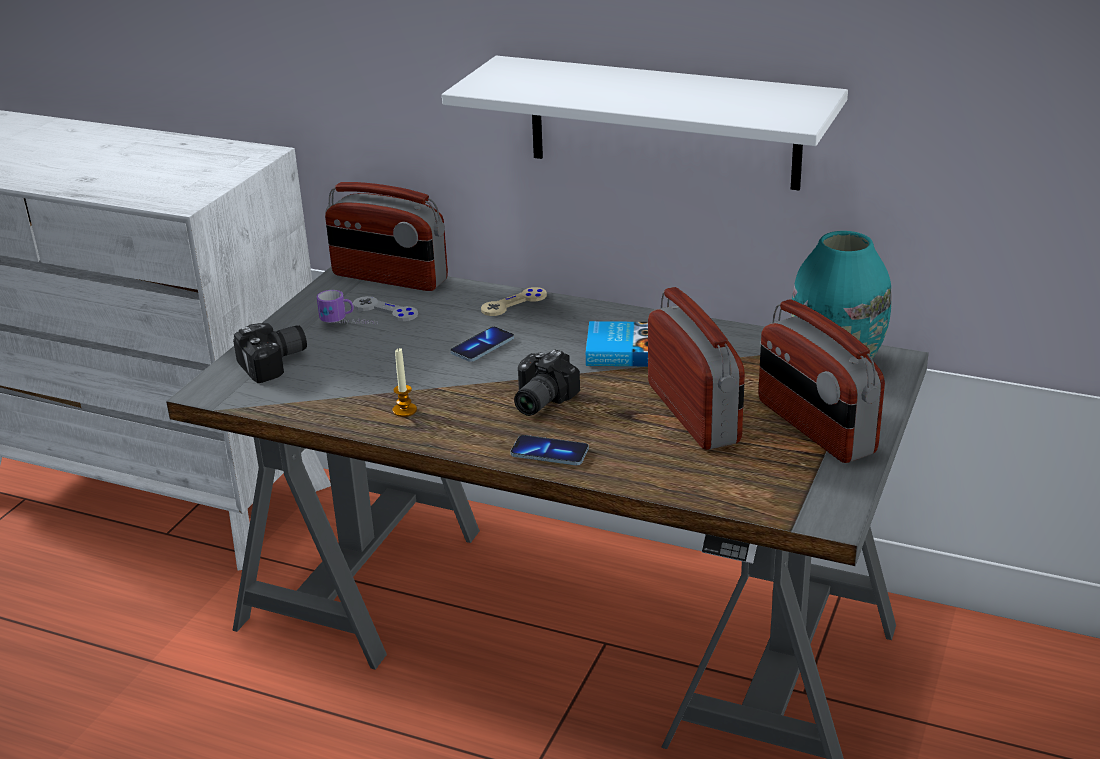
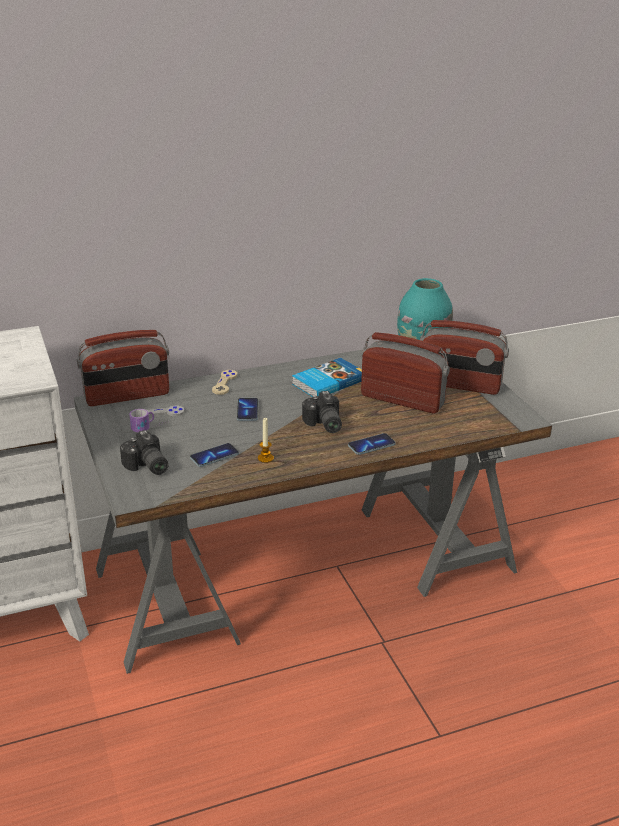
camera: 45 degrees left, 0 degrees up
camera [233,323,307,383] -> camera turned 135 degrees clockwise [120,430,168,475]
white shelf [442,56,848,190] -> none
none -> phone [190,443,239,467]

